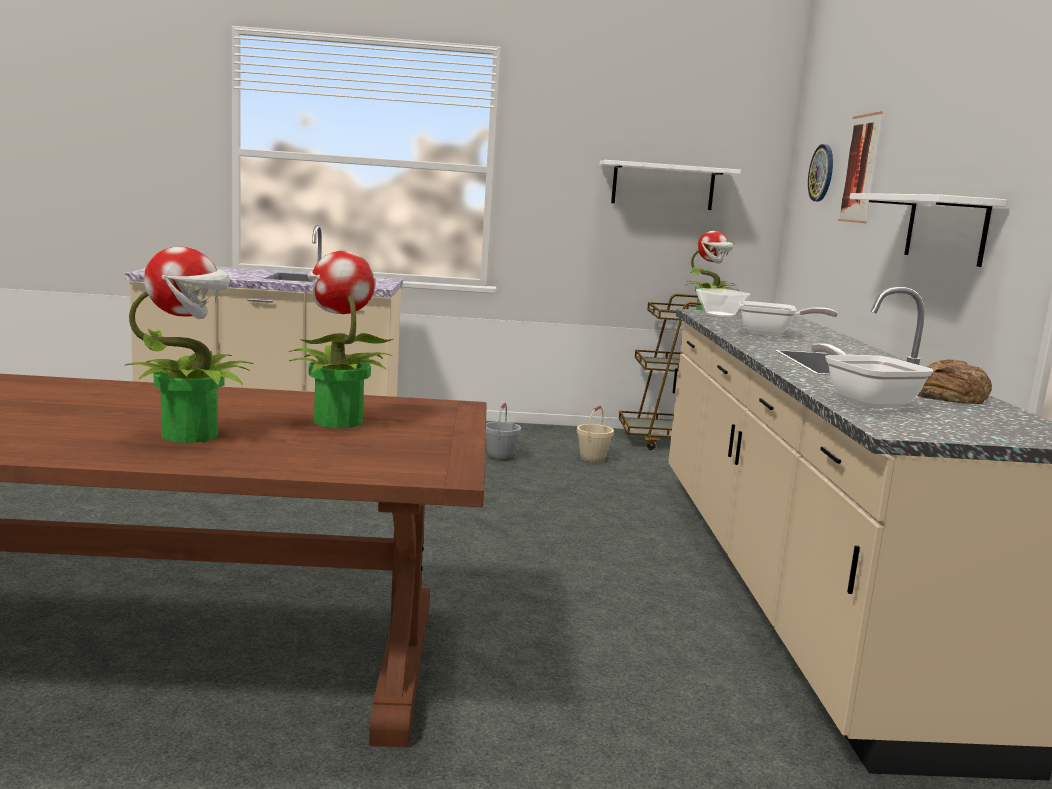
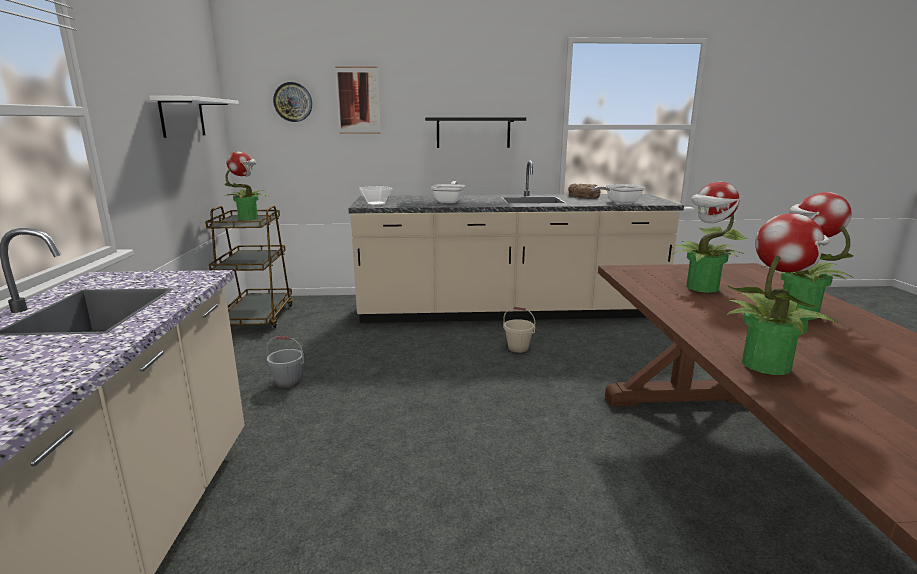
camera: 90 degrees left, 5 degrees up
beige bucket [577,406,614,463] -> beige bucket moved to [503,307,535,353]
white shelf [850,193,1007,267] -> black shelf [425,117,526,148]
none -> potted plant [727,213,838,375]

